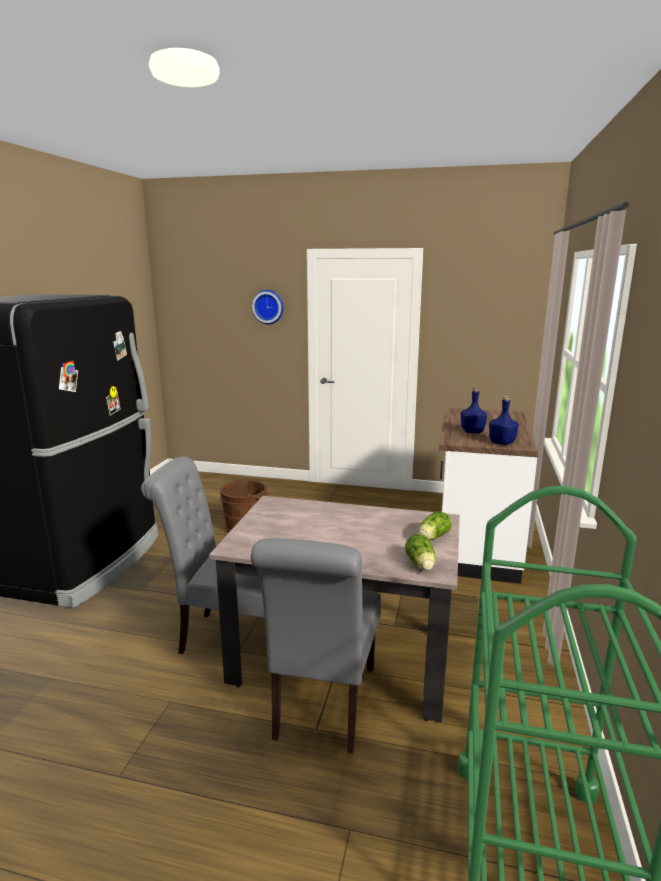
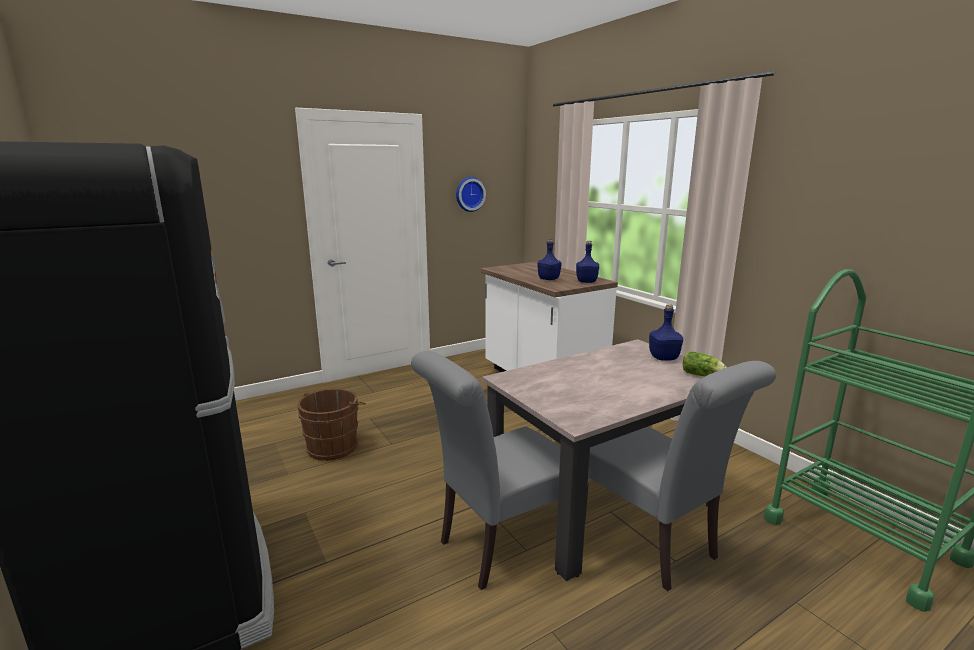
camera: 45 degrees left, 0 degrees up
wall clock [252,290,284,324] -> wall clock moved to [456,177,486,212]
lettuce [418,511,452,540] -> blue bottle [649,304,683,361]

